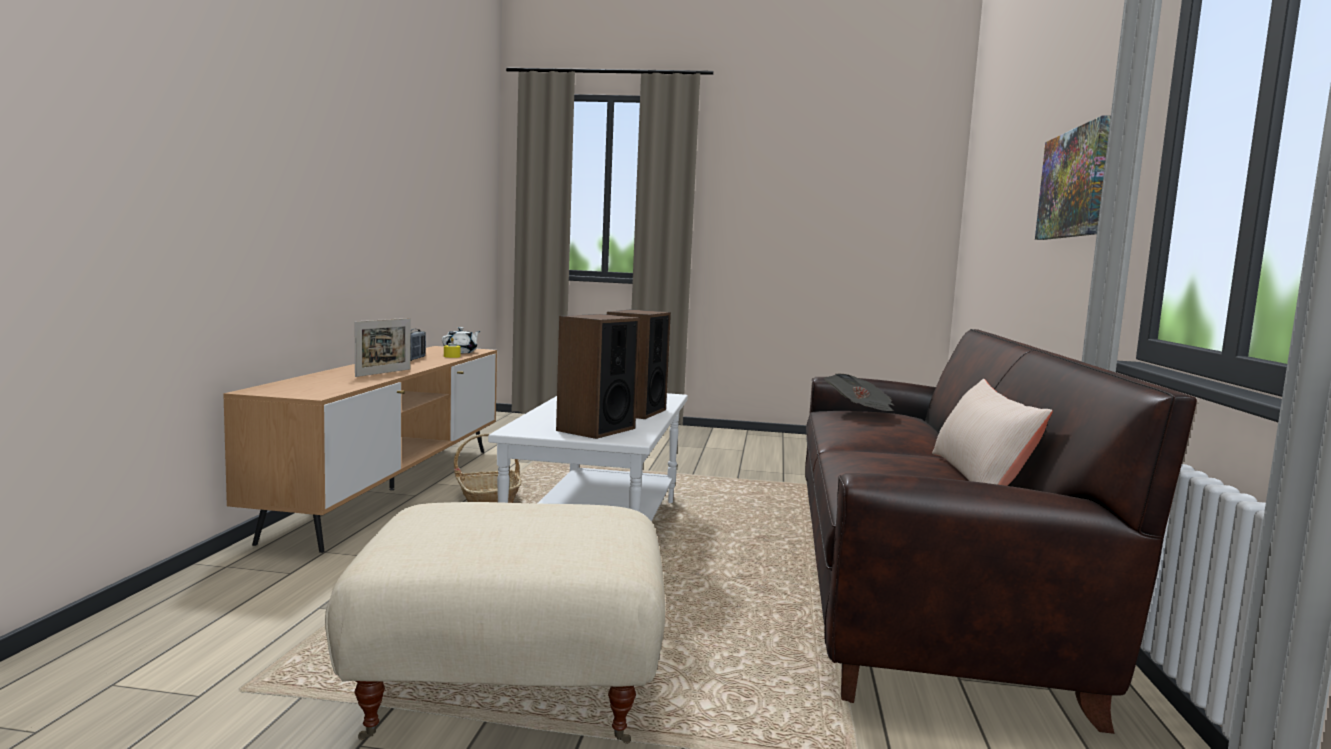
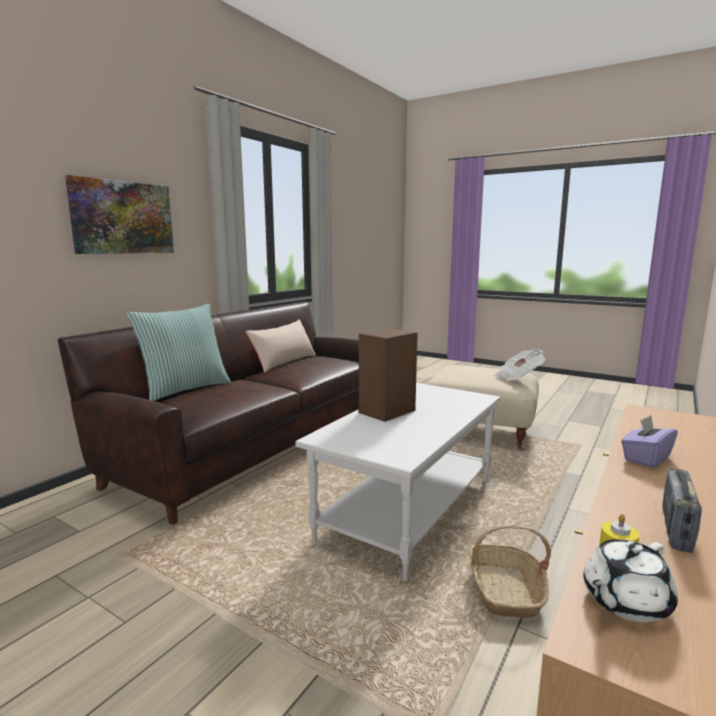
camera: 155 degrees left, 5 degrees up
picture frame [355,318,411,377] -> purple tissue box [621,415,678,468]
speaker [556,314,640,439] -> none
newspaper [824,374,894,411] -> newspaper moved to [493,349,545,380]
none -> pillow [127,304,231,401]

